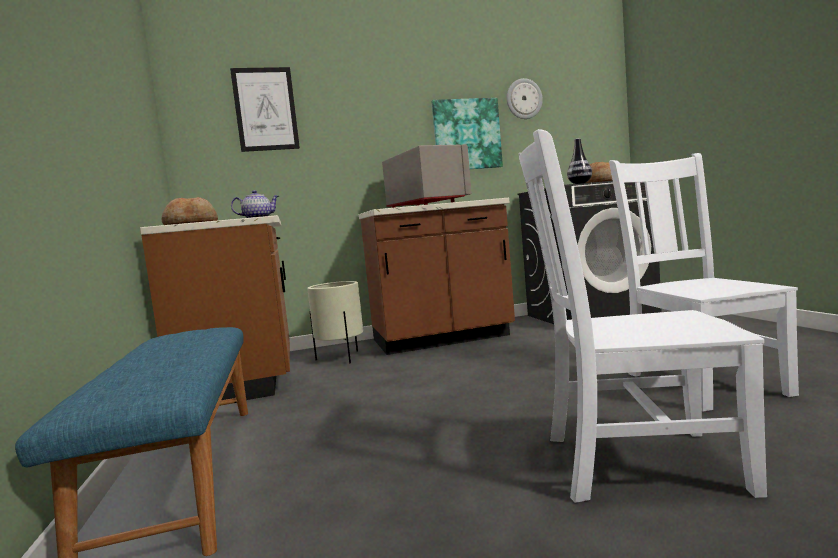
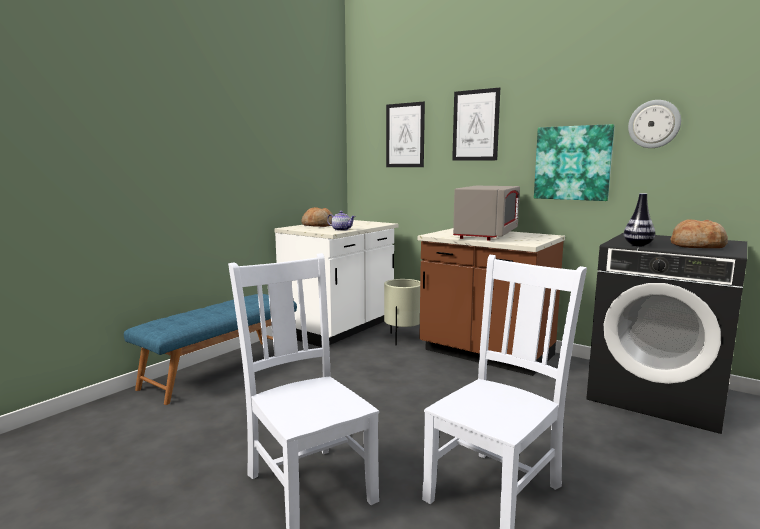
camera: 50 degrees right, 5 degrees up
brown counter [140,215,290,400] -> white counter [274,220,398,347]
none -> picture [452,88,500,161]

